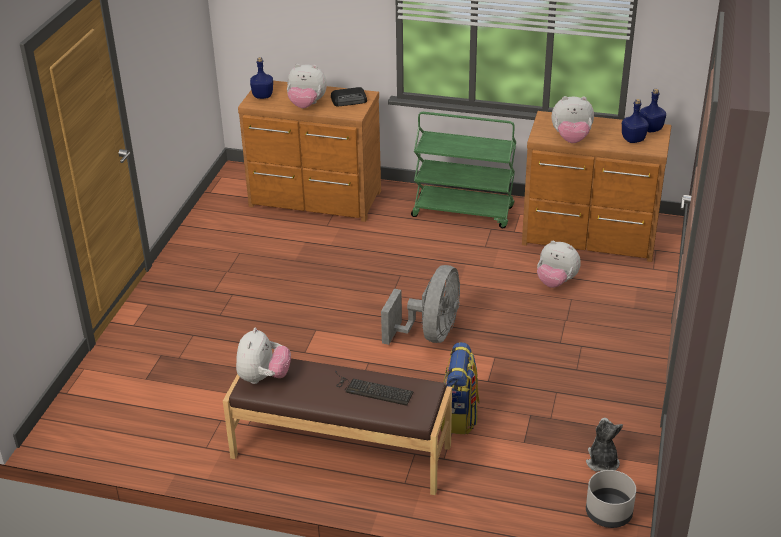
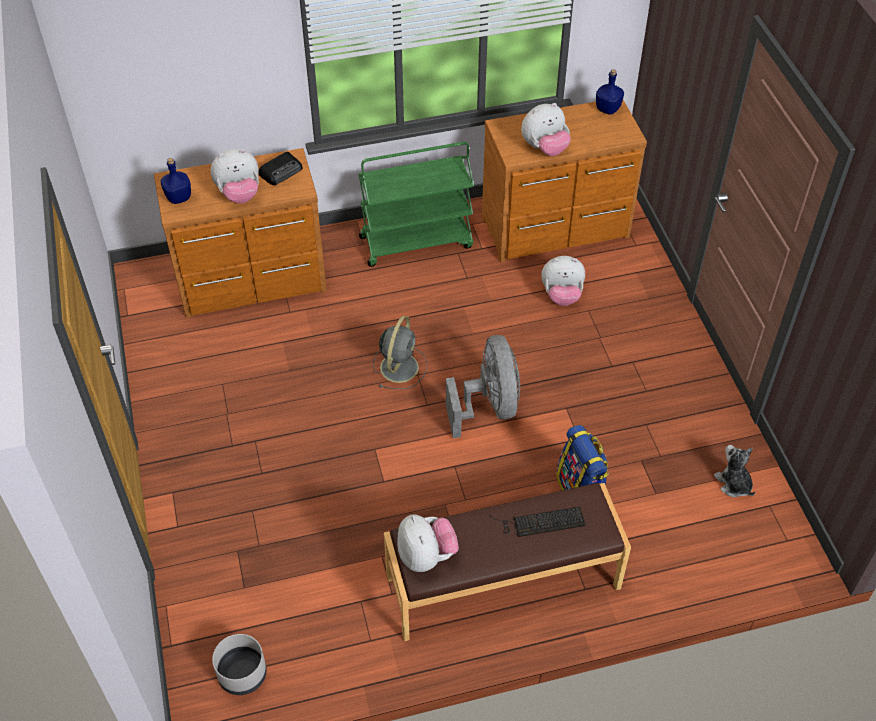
camera: 30 degrees left, 15 degrees up
grey planter [586,470,636,528] -> grey planter moved to [212,634,267,695]
blue bottle [622,99,649,143] -> none
none -> grey fan [373,316,427,389]

